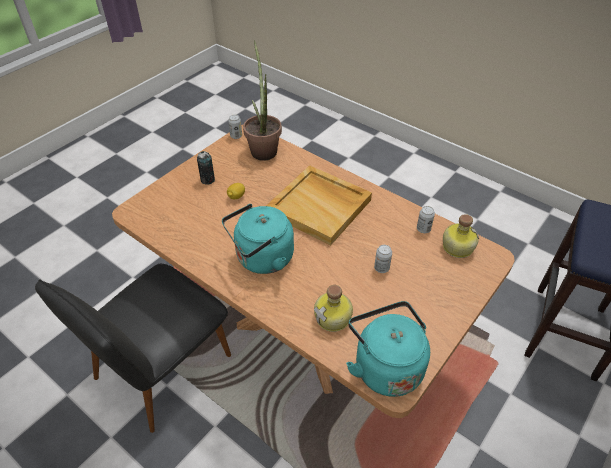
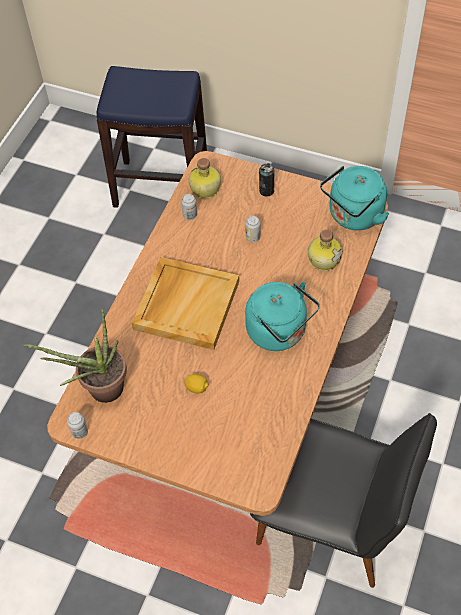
camera: 105 degrees left, 10 degrees up
can [197,151,215,185] -> can moved to [259,163,275,197]

